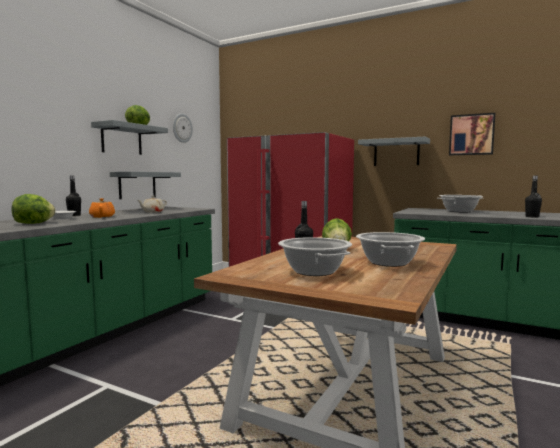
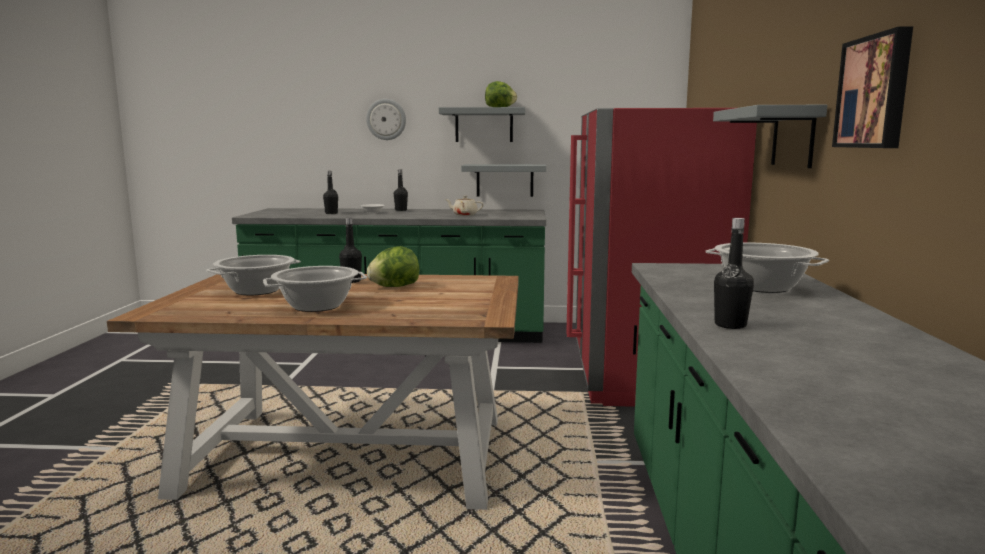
camera: 65 degrees right, 5 degrees up
lettuce [12,194,55,224] -> black bottle [323,171,338,214]
orange teapot [89,198,115,218] -> none
wall clock [173,113,193,143] -> wall clock moved to [366,99,406,140]

